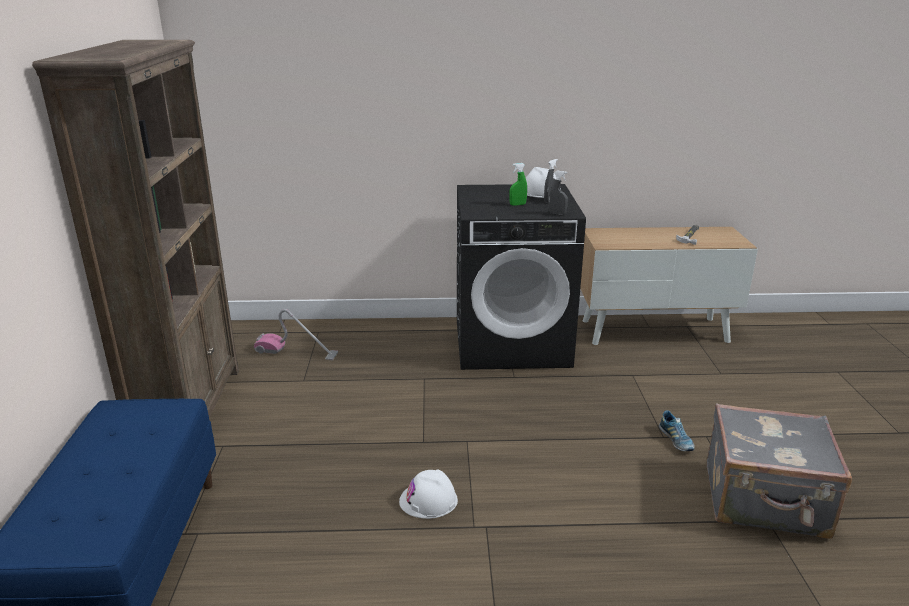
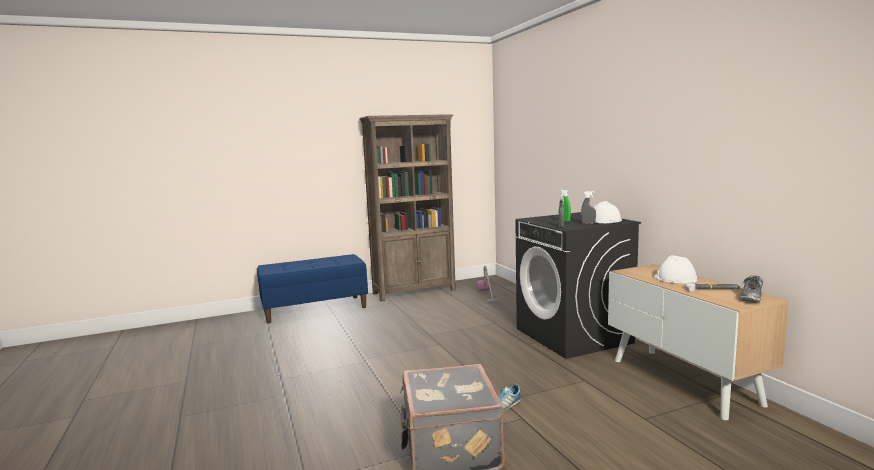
camera: 70 degrees right, 15 degrees down
white hard hat [399,470,458,519] -> white hard hat moved to [654,255,697,284]
none -> shoe [739,275,763,303]

